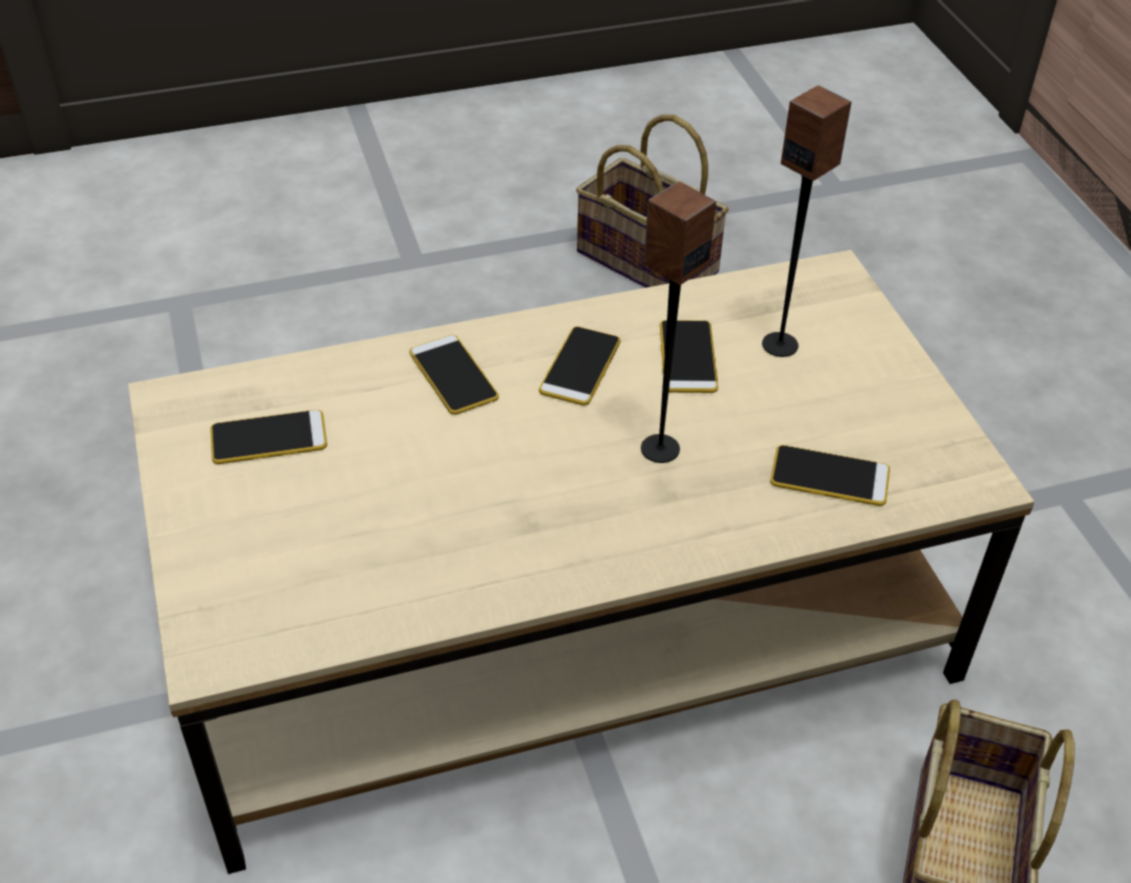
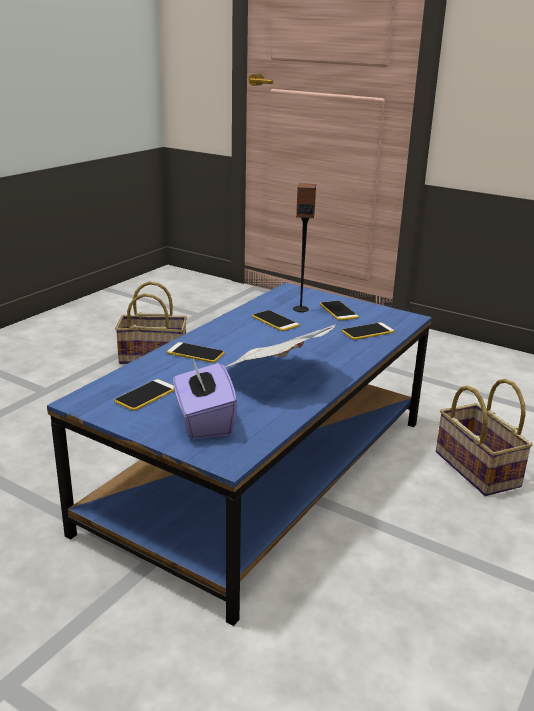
camera: 40 degrees left, 20 degrees down
beige coffee table [128,250,1035,874] -> blue coffee table [47,283,432,626]
phone [539,327,621,405] -> phone moved to [320,301,359,321]
speaker [641,181,716,463] -> none
none -> purple tissue box [173,358,237,439]
none -> newspaper [225,323,340,368]

